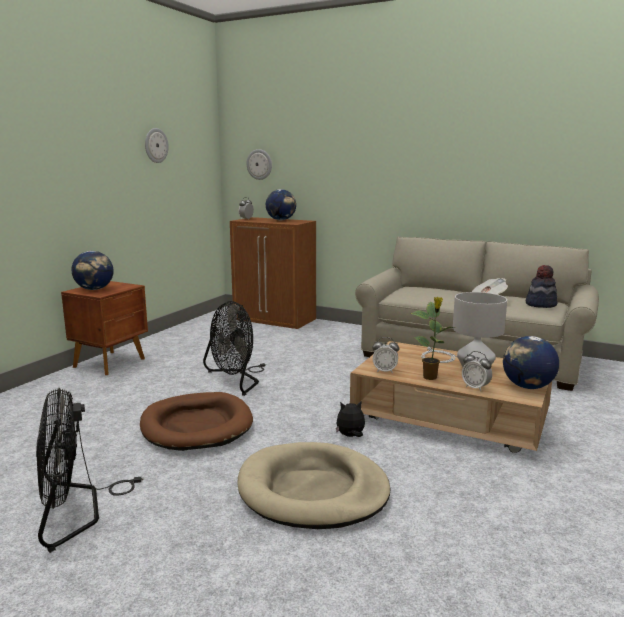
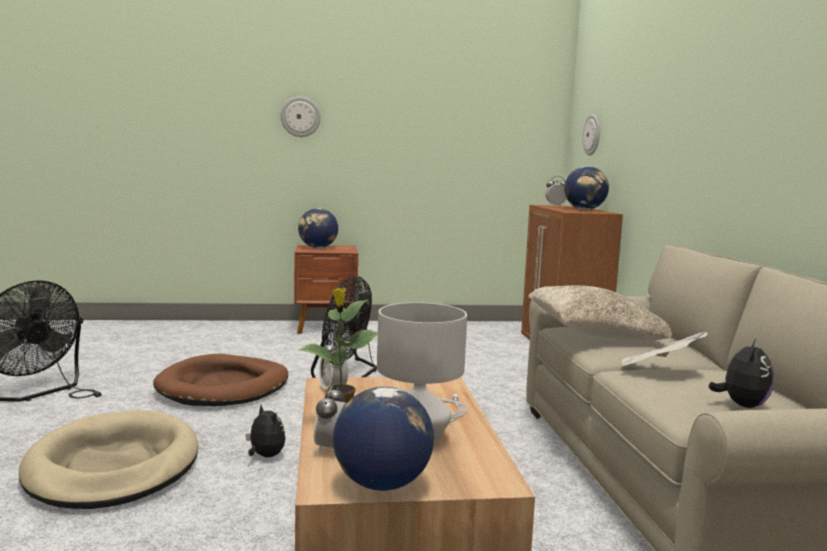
camera: 55 degrees right, 5 degrees down
wall clock [145,128,169,163] -> wall clock moved to [281,97,321,137]
hat [526,265,558,308] -> plush toy [708,339,774,408]
none -> beige pillow [528,285,672,340]

